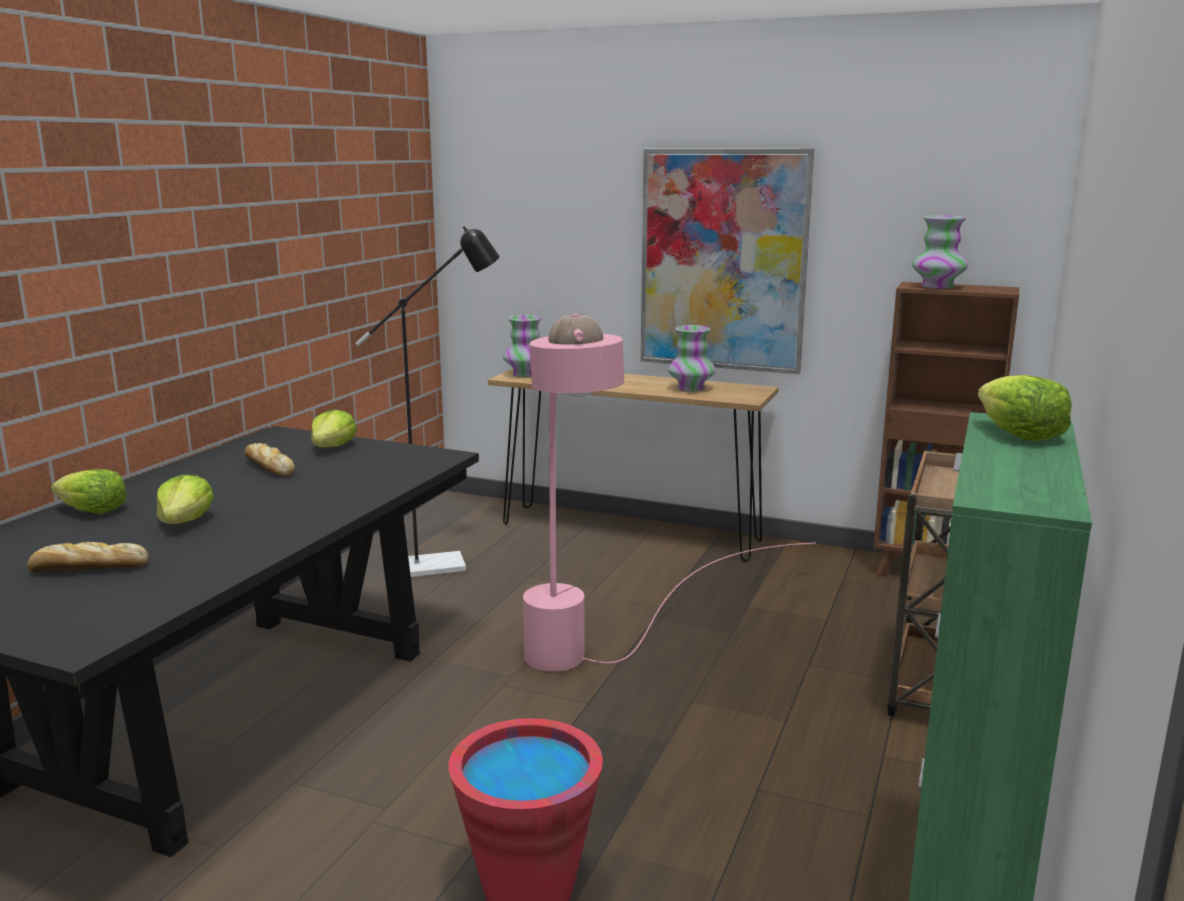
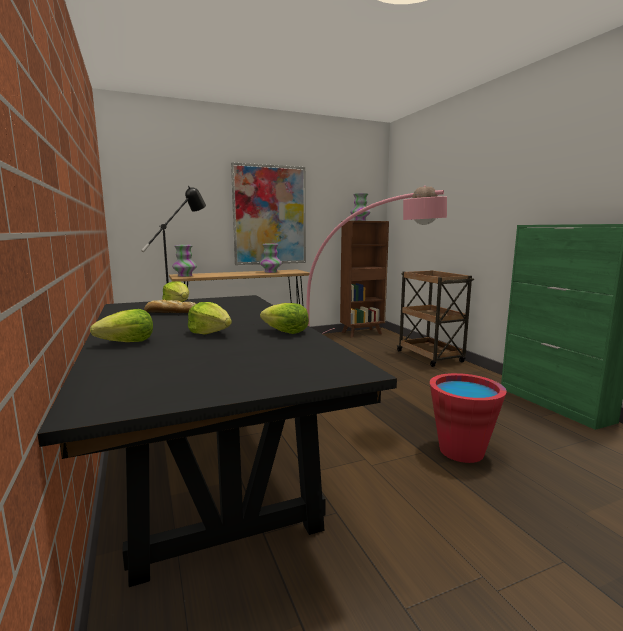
camera: 45 degrees left, 5 degrees down
bread [27,542,149,572] -> none
lettuce [978,375,1072,441] -> lettuce moved to [260,303,309,334]

